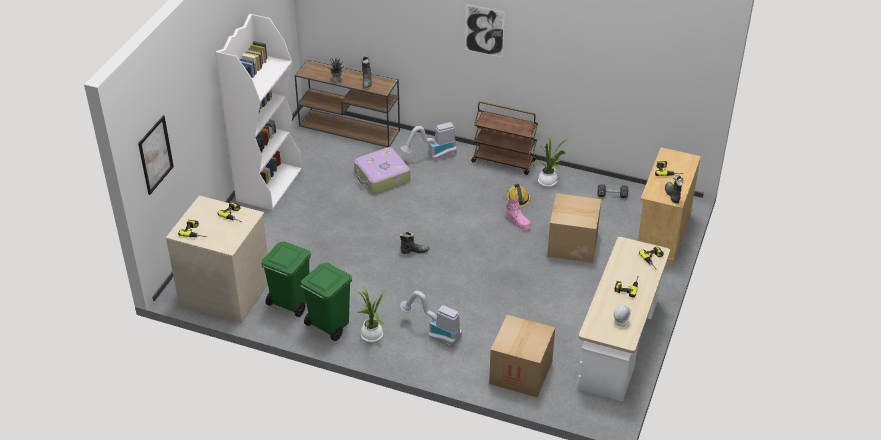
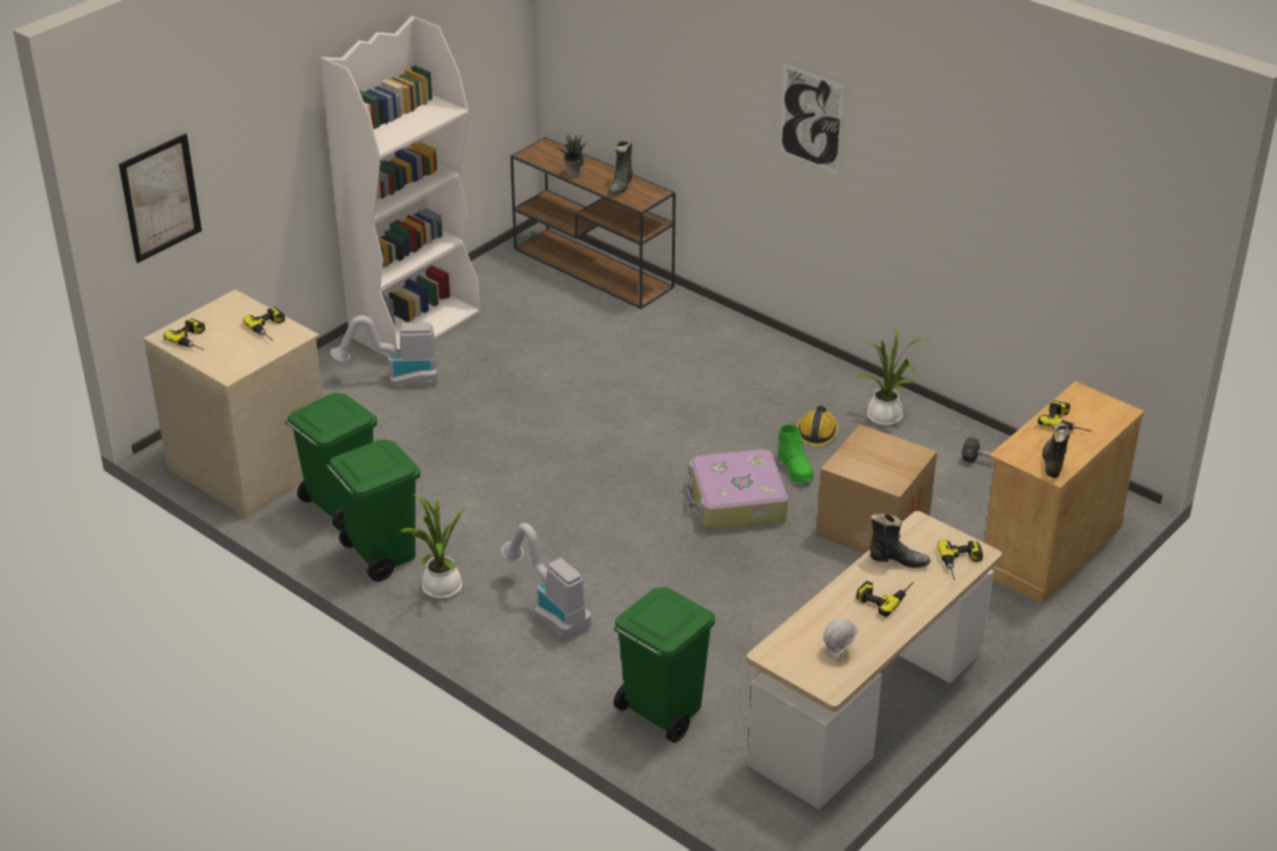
camera: 20 degrees right, 5 degrees down
suitcase [354,147,410,193] -> suitcase moved to [687,449,788,530]
black boot [399,232,429,254] -> black boot moved to [870,514,931,568]
vacuum cleaner [401,122,456,160] -> vacuum cleaner moved to [330,316,438,388]
brown cart [471,101,538,175] -> none
cardboard box [489,315,555,398] -> green trash can [613,587,715,743]
pink boot [506,199,531,230] -> green boot [778,425,814,483]

